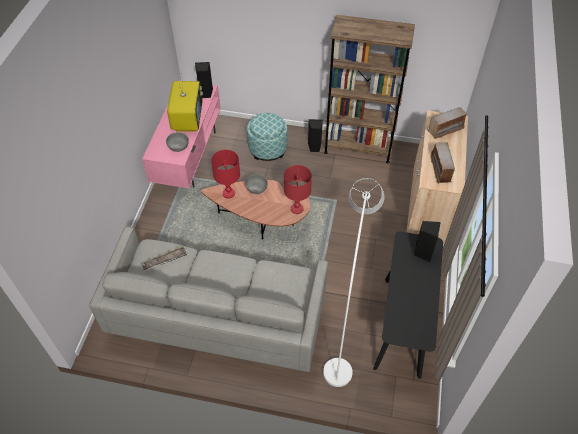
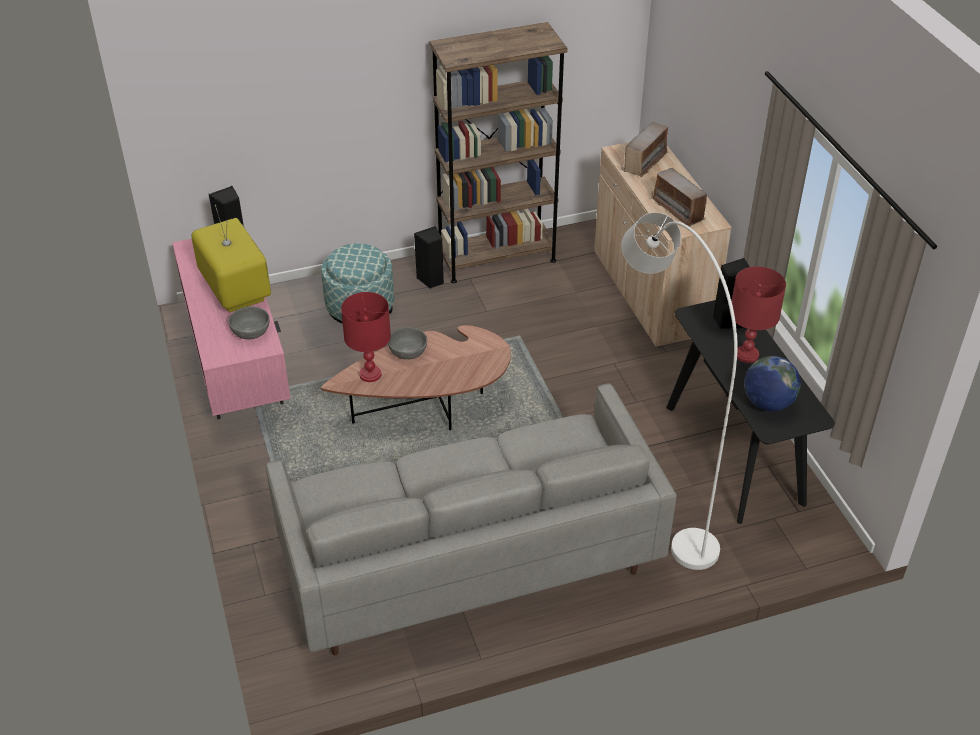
camera: 30 degrees left, 10 degrees down
tray [140,245,187,272] -> none
red table lamp [284,165,312,214] -> red table lamp moved to [730,266,786,363]
none -> globe [744,356,801,411]

